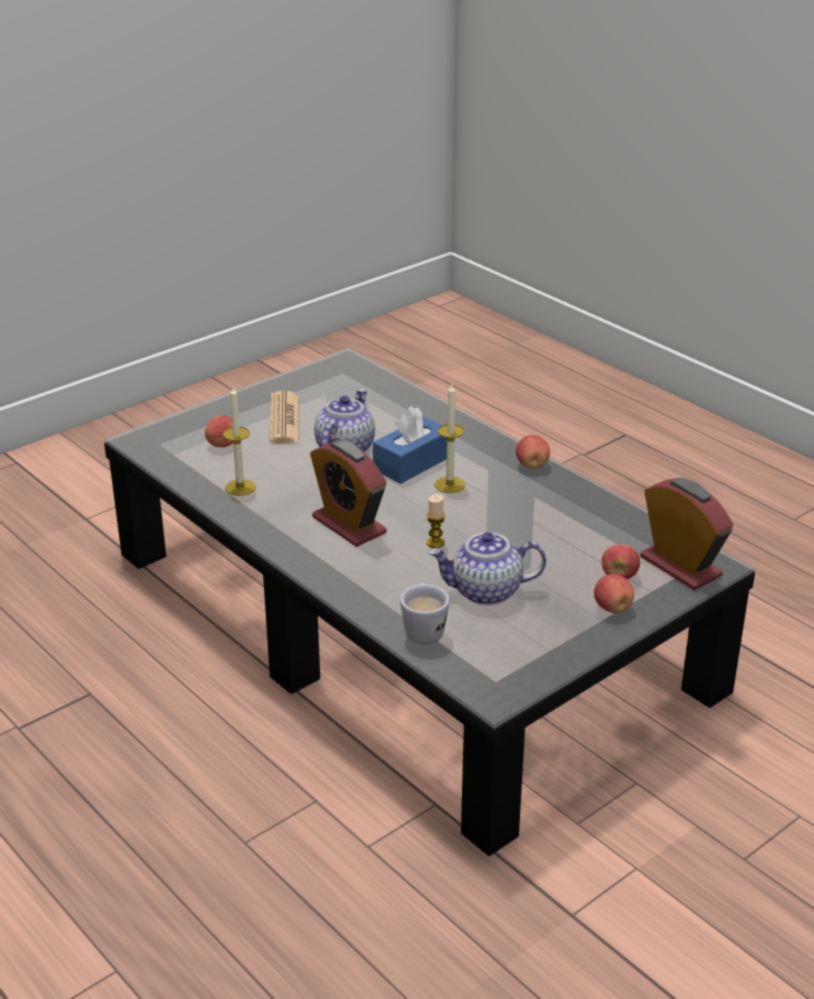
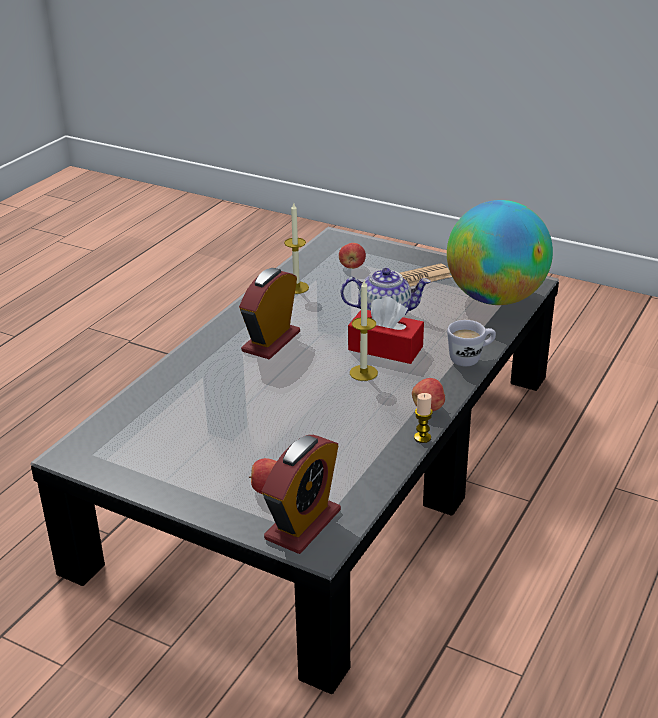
camera: 70 degrees right, 0 degrees up
blue tissue box [373,406,447,484] -> red tissue box [348,297,424,364]
white mug [400,583,449,645] -> white mug moved to [447,320,496,366]
candle [427,494,445,548] -> candle moved to [414,393,433,443]
teapot [429,532,546,606] -> none
apple [594,574,634,613] -> none
none -> globe [447,200,553,305]

